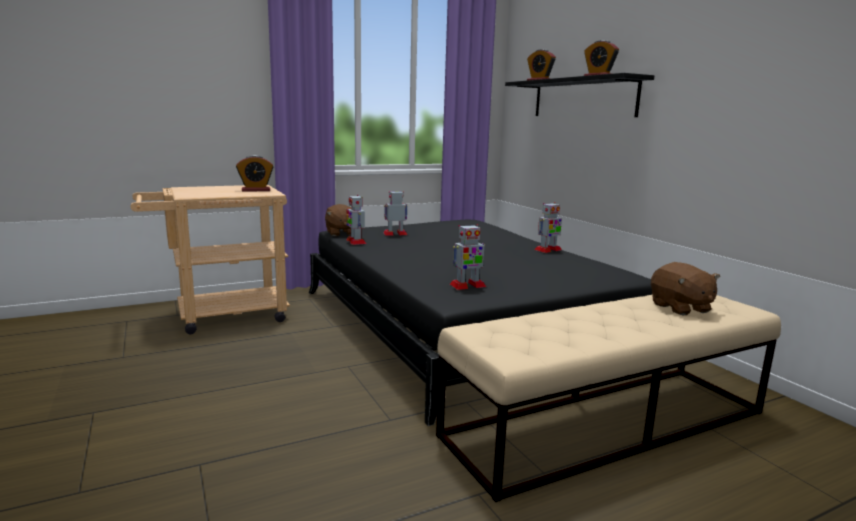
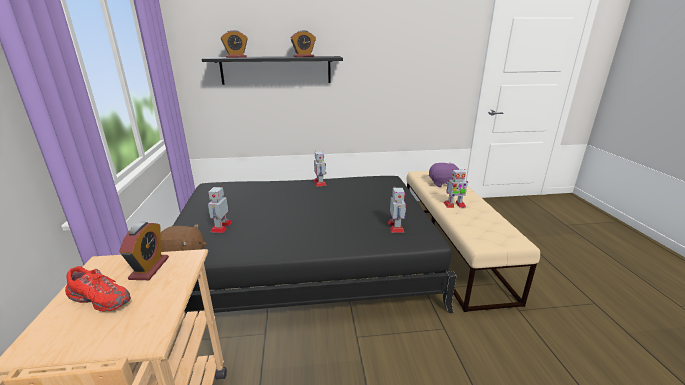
camera: 70 degrees left, 10 degrees up
toy robot [346,195,366,245] -> toy robot moved to [444,169,468,208]
brown plush toy [651,262,720,315] -> purple plush toy [429,163,459,187]
none -> red shoe [65,266,131,312]

